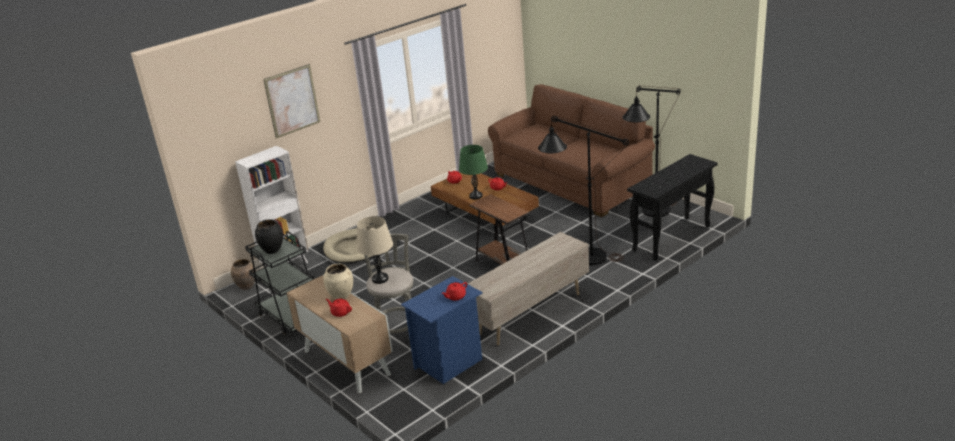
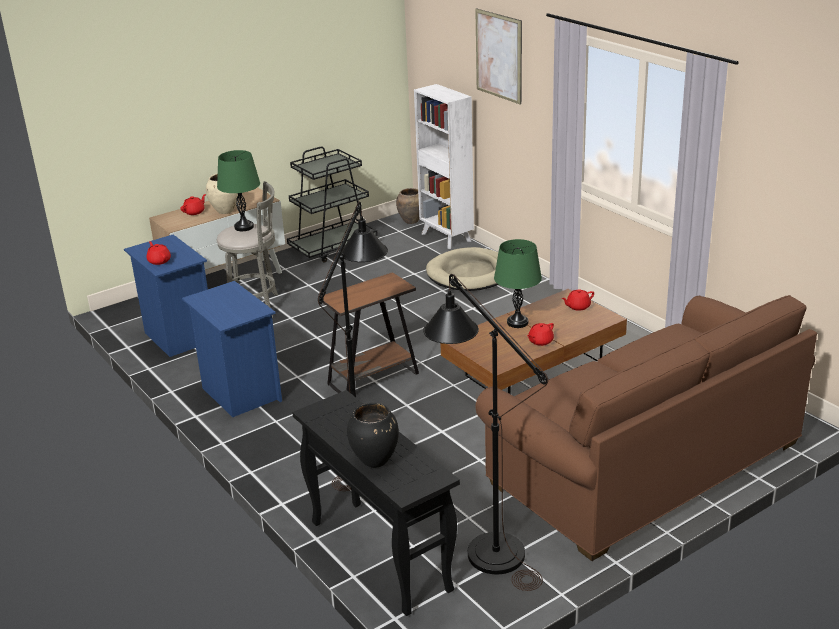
camera: 95 degrees right, 0 degrees up
black vase [255,219,283,254] -> black vase moved to [347,403,399,468]
beige table lamp [357,216,393,284] -> green table lamp [217,150,260,231]
beige tv stand [468,232,589,345] -> blue nightstand [182,281,282,417]

